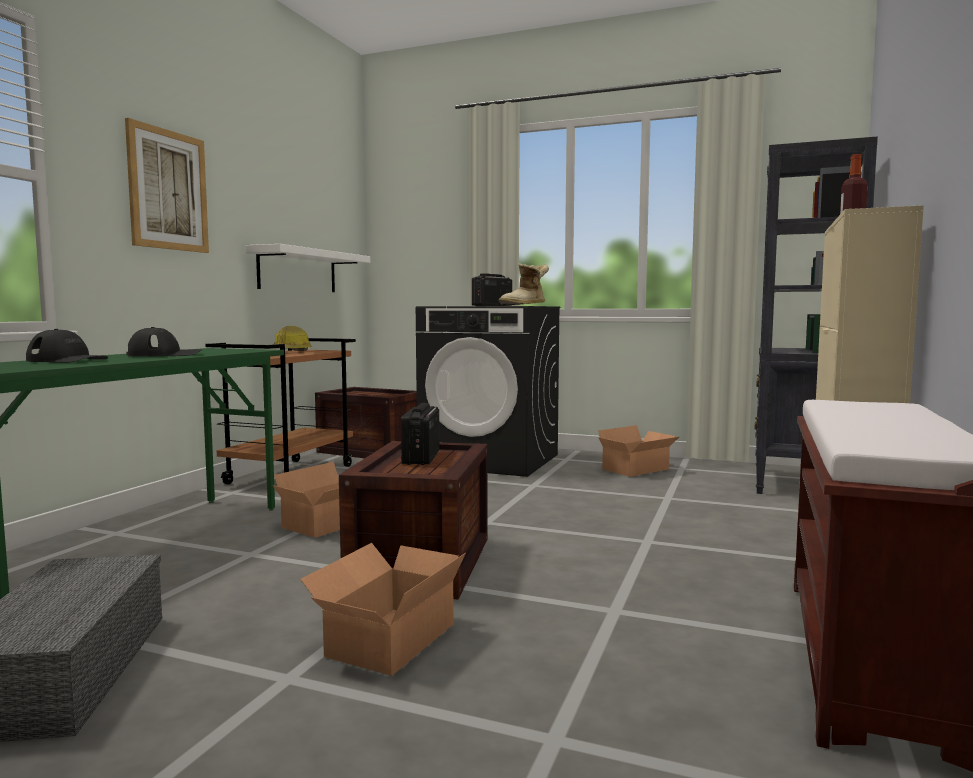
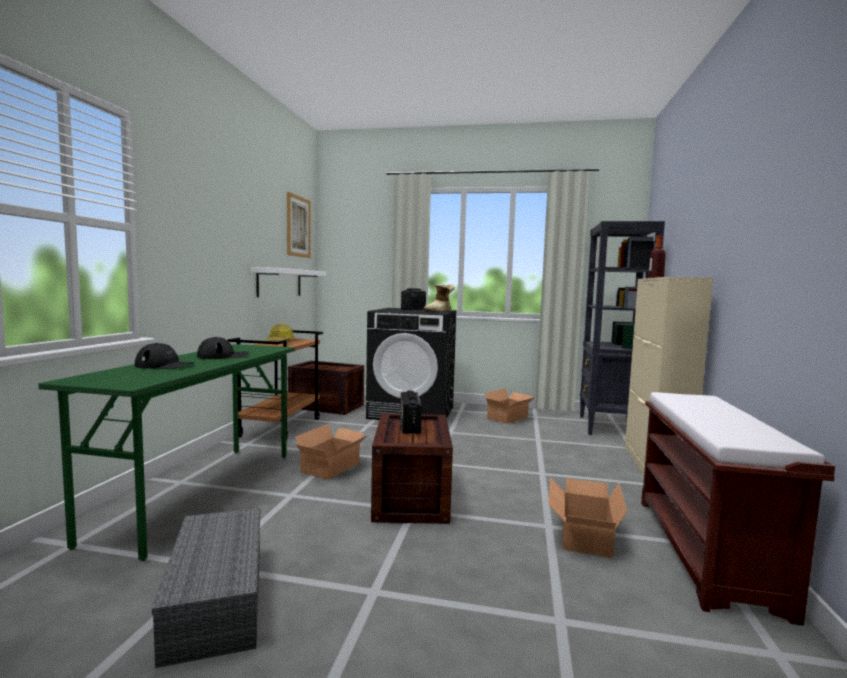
camera: 10 degrees left, 0 degrees up
picture [125,118,209,253] -> picture moved to [287,192,311,258]
cardboard box [300,543,466,676] -> cardboard box moved to [548,477,627,558]

